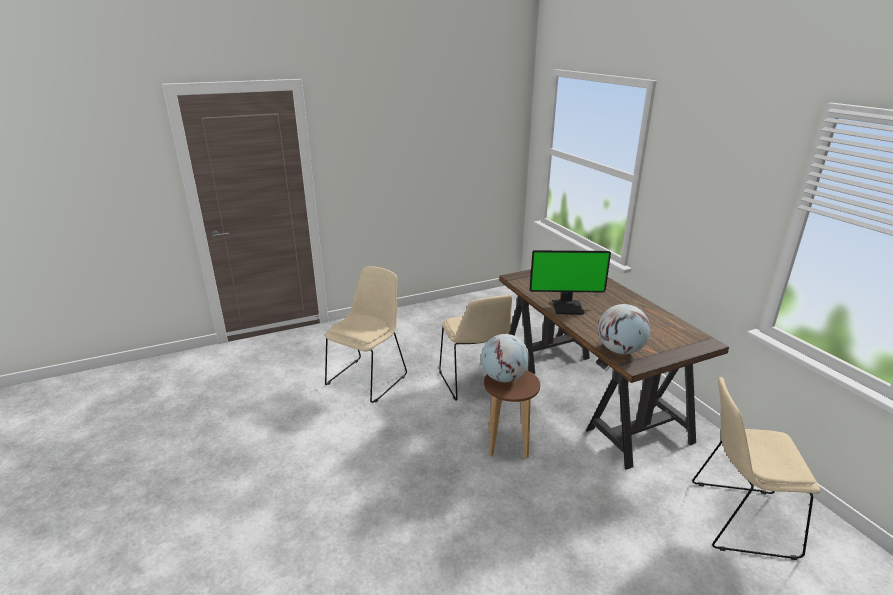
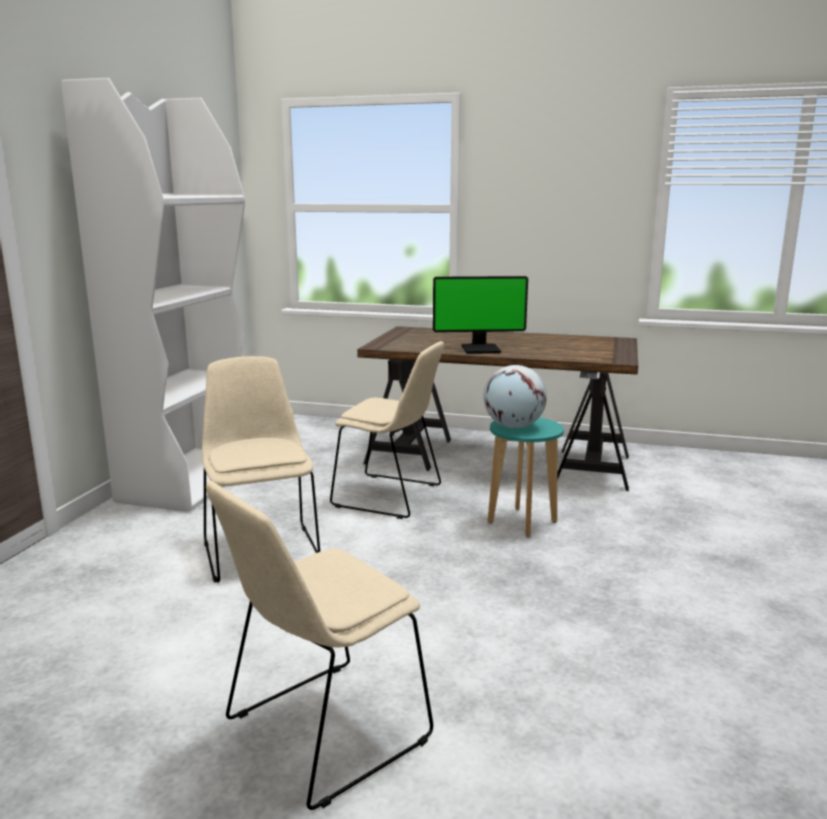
camera: 50 degrees left, 10 degrees down
brown stool [484,370,540,458] -> turquoise stool [488,418,564,538]
monitor [530,250,611,315] -> monitor turned 45 degrees clockwise [433,276,528,354]
globe [598,304,650,354] -> none
beige chair [692,377,820,560] -> beige chair moved to [206,481,433,810]
none -> white bookcase [61,78,245,512]

